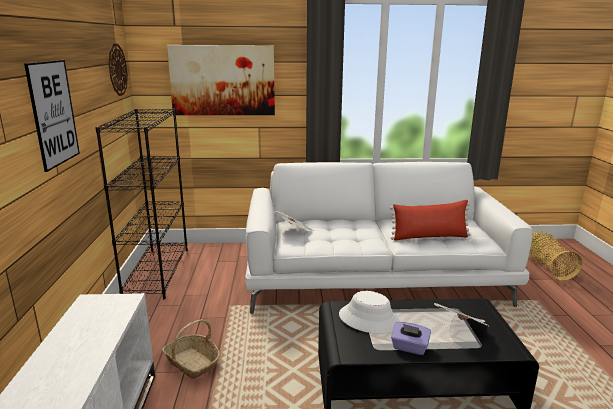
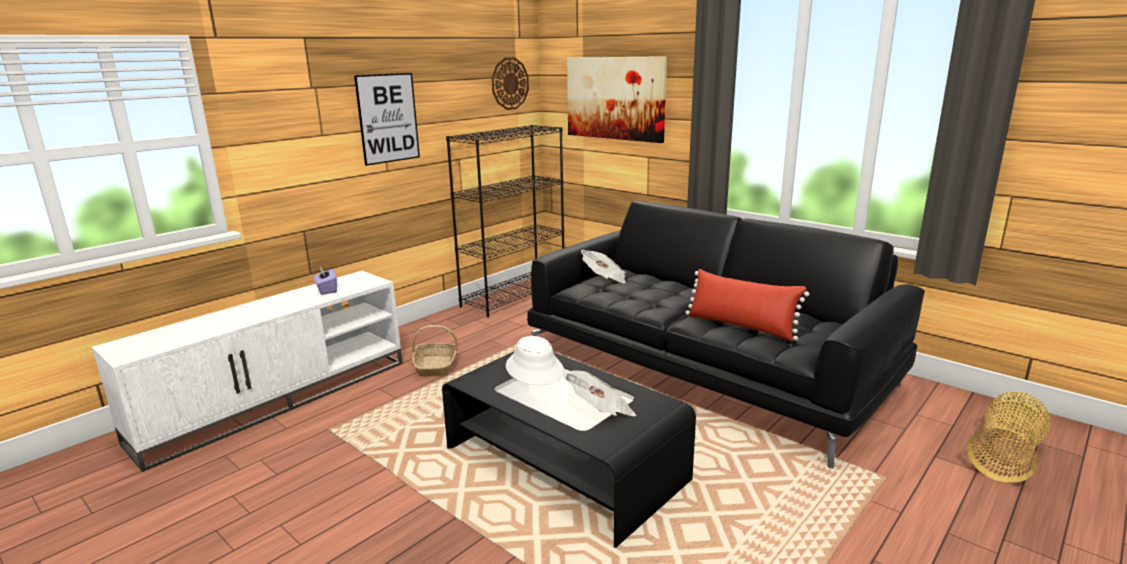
camera: 45 degrees right, 0 degrees up
white sofa [245,162,532,314] -> black sofa [527,201,925,468]
purple tissue box [391,322,431,355] -> purple tissue box moved to [314,266,337,295]

